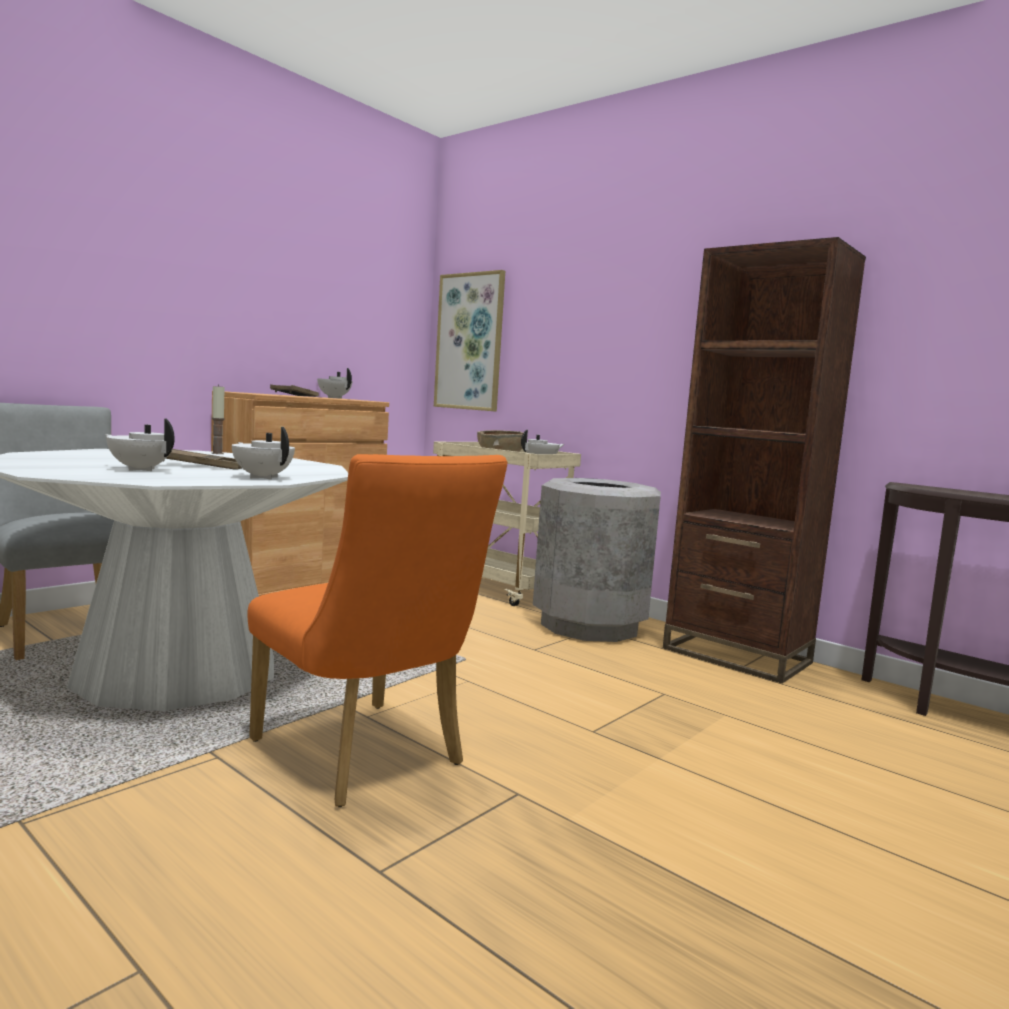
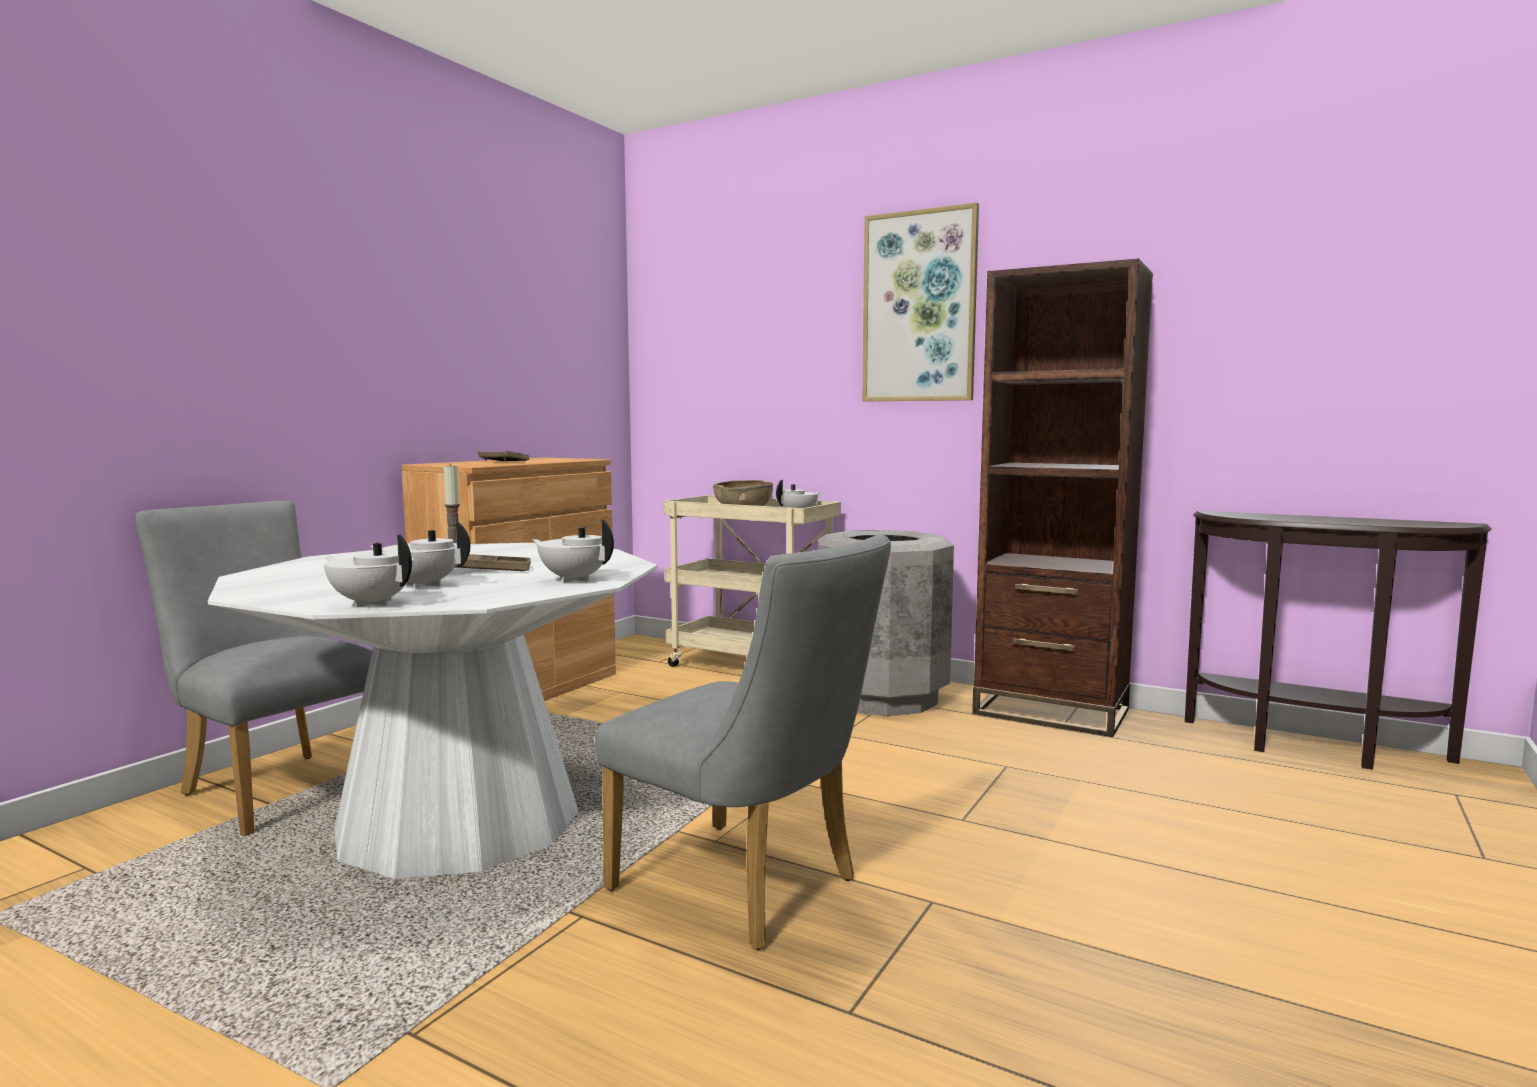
camera: 10 degrees left, 0 degrees up
orange chair [247,454,508,807] -> grey chair [595,534,891,950]
white teapot [317,368,352,398] -> white teapot moved to [324,534,414,608]
picture [434,270,505,412] -> picture moved to [862,202,979,401]

